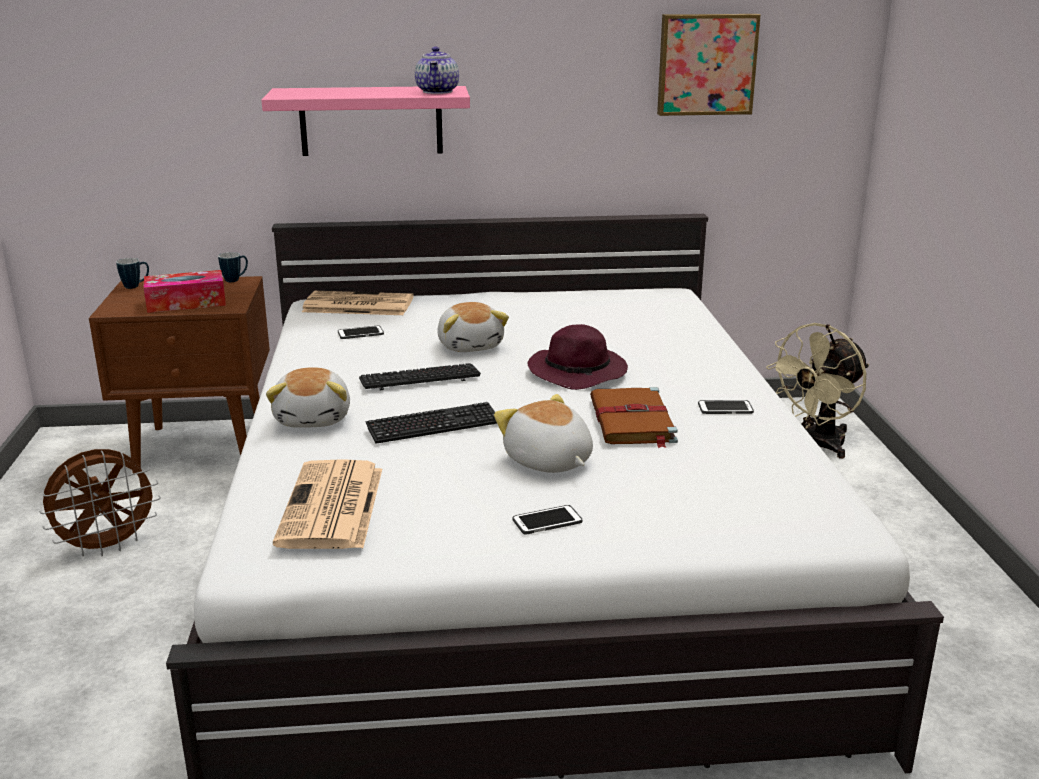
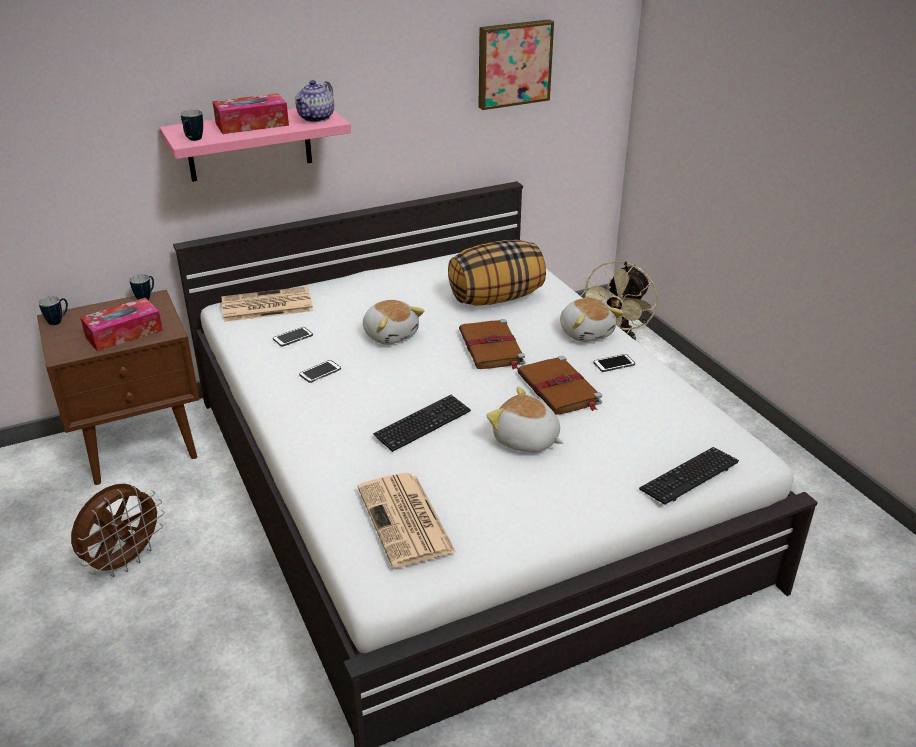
camera: 20 degrees left, 10 degrees up
plush toy [266,367,350,428] -> plush toy moved to [560,298,624,342]
keyboard [359,363,481,390] -> keyboard moved to [639,447,739,505]
teapot [415,47,459,94] -> teapot turned 45 degrees clockwise [294,80,334,122]
phone [513,505,583,534] -> phone moved to [299,360,341,383]
purple hat [527,324,628,390] -> brown book [459,319,525,370]
none -> mug [181,110,203,141]
none -> tissue box [212,93,289,134]
none -> pillow [448,240,546,306]

